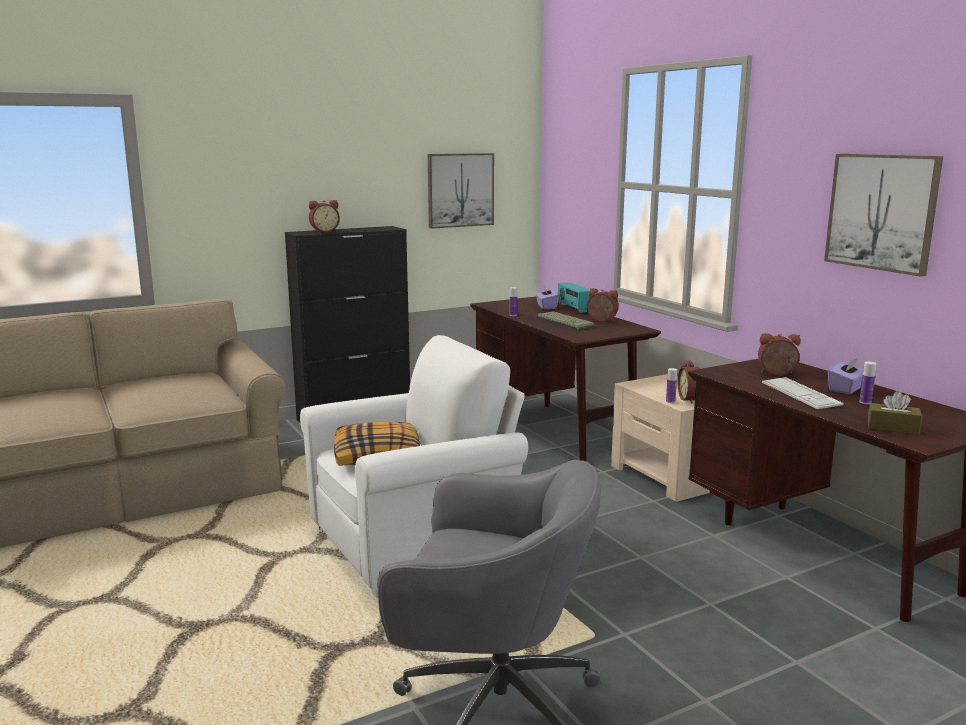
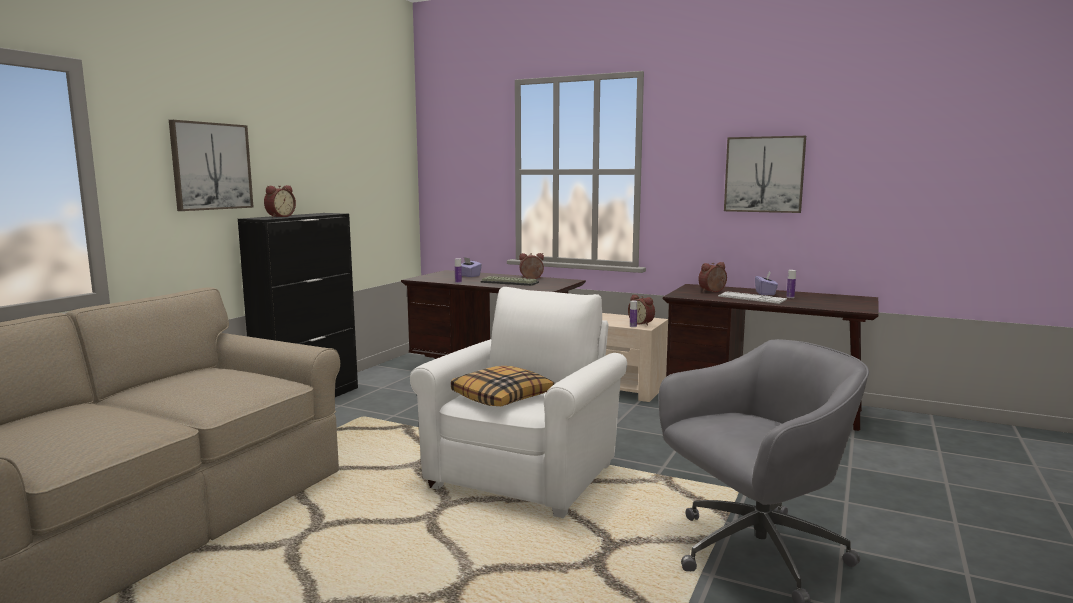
camera: 35 degrees left, 5 degrees down
picture [428,153,494,229] -> picture moved to [169,120,254,211]
radio [558,282,592,313] -> none
brown tissue box [868,391,922,435] -> none

